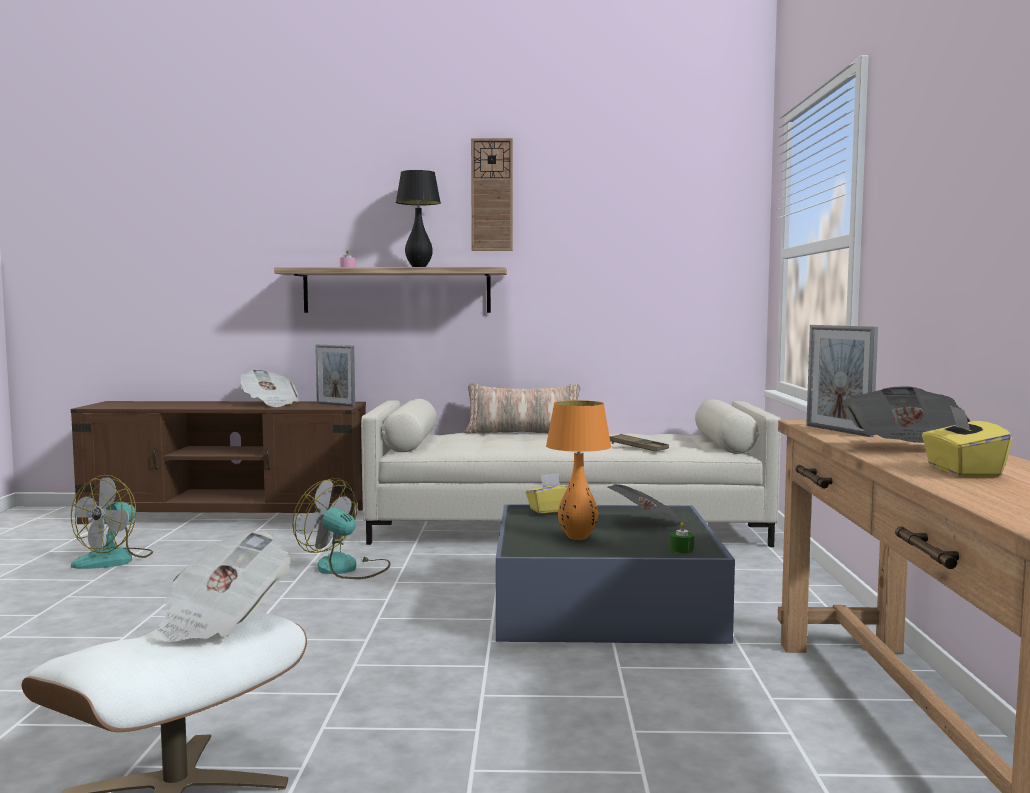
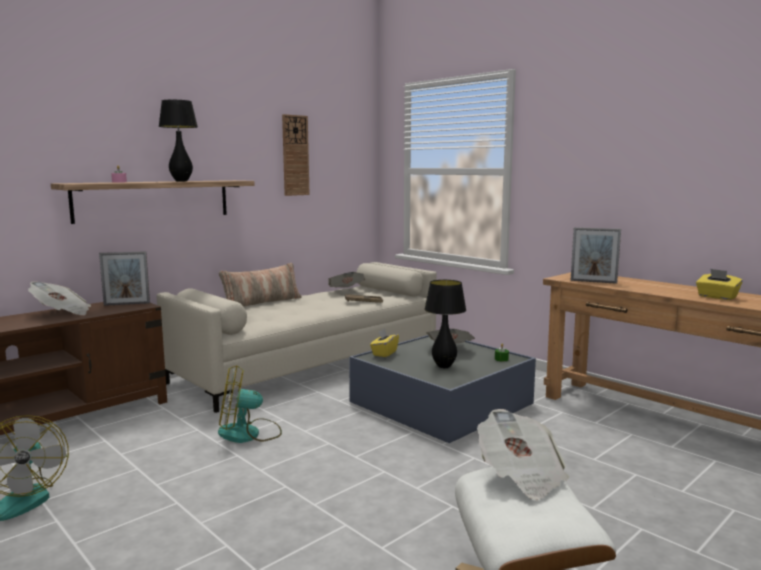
camera: 45 degrees left, 5 degrees up
wall clock [471,138,513,251] -> wall clock moved to [282,114,309,196]
orange table lamp [546,400,611,540] -> black table lamp [424,280,466,368]
newspaper [841,386,970,443] -> newspaper moved to [328,272,365,288]

